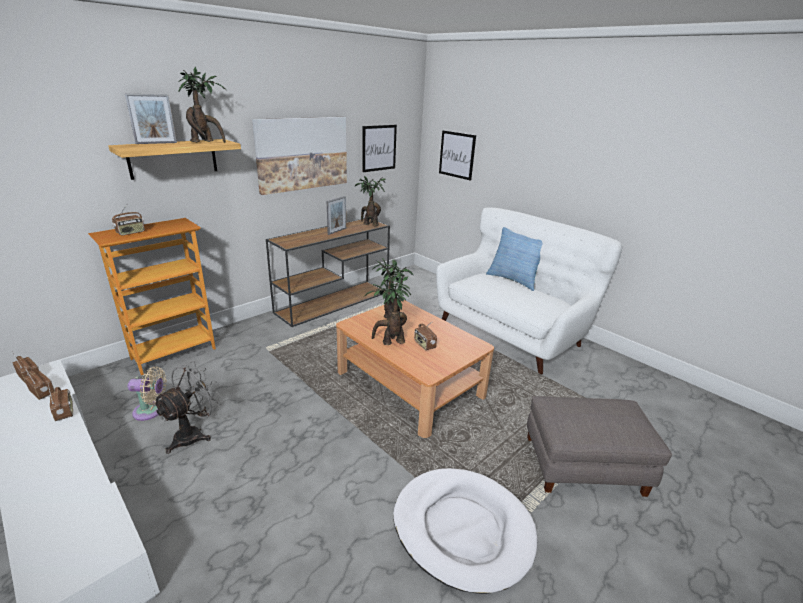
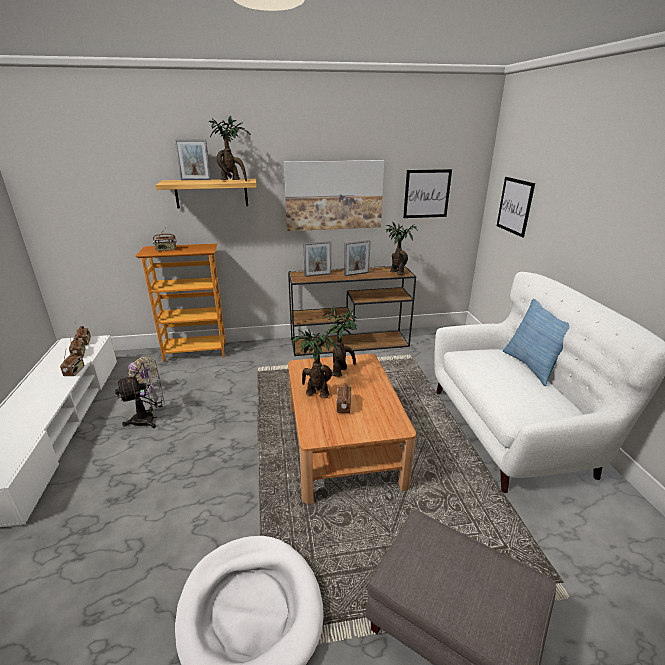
camera: 35 degrees right, 0 degrees up
none -> picture frame [303,241,331,277]

